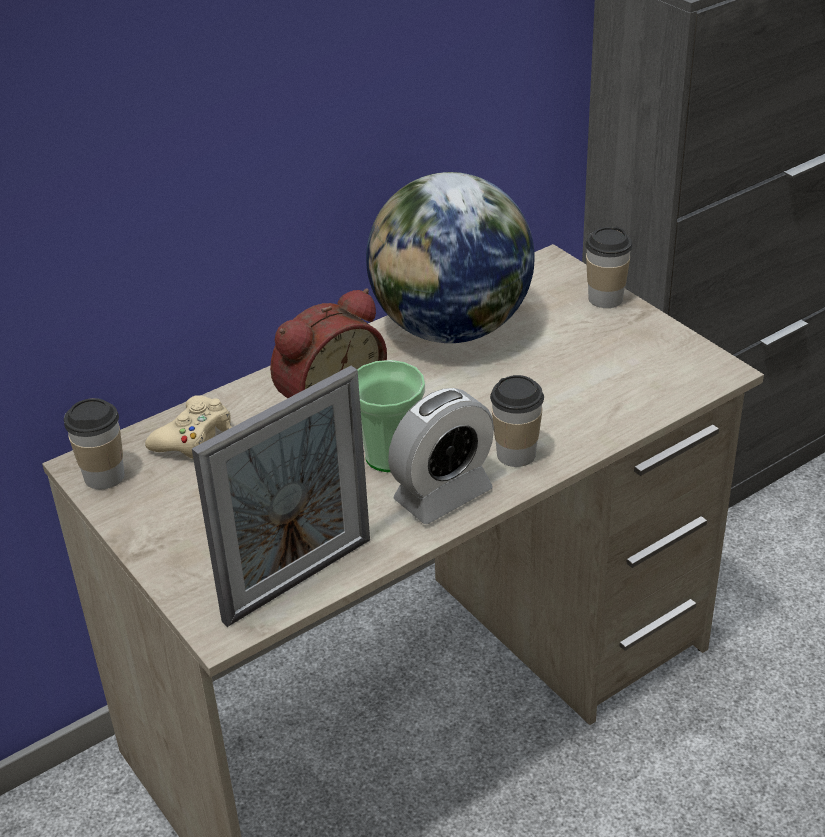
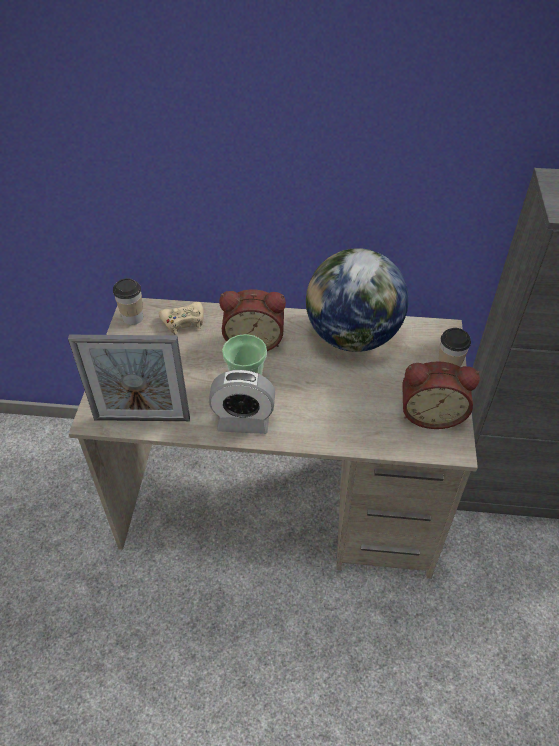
camera: 40 degrees right, 10 degrees up
cup [490,375,544,467] -> none
none -> alarm clock [402,361,480,429]

